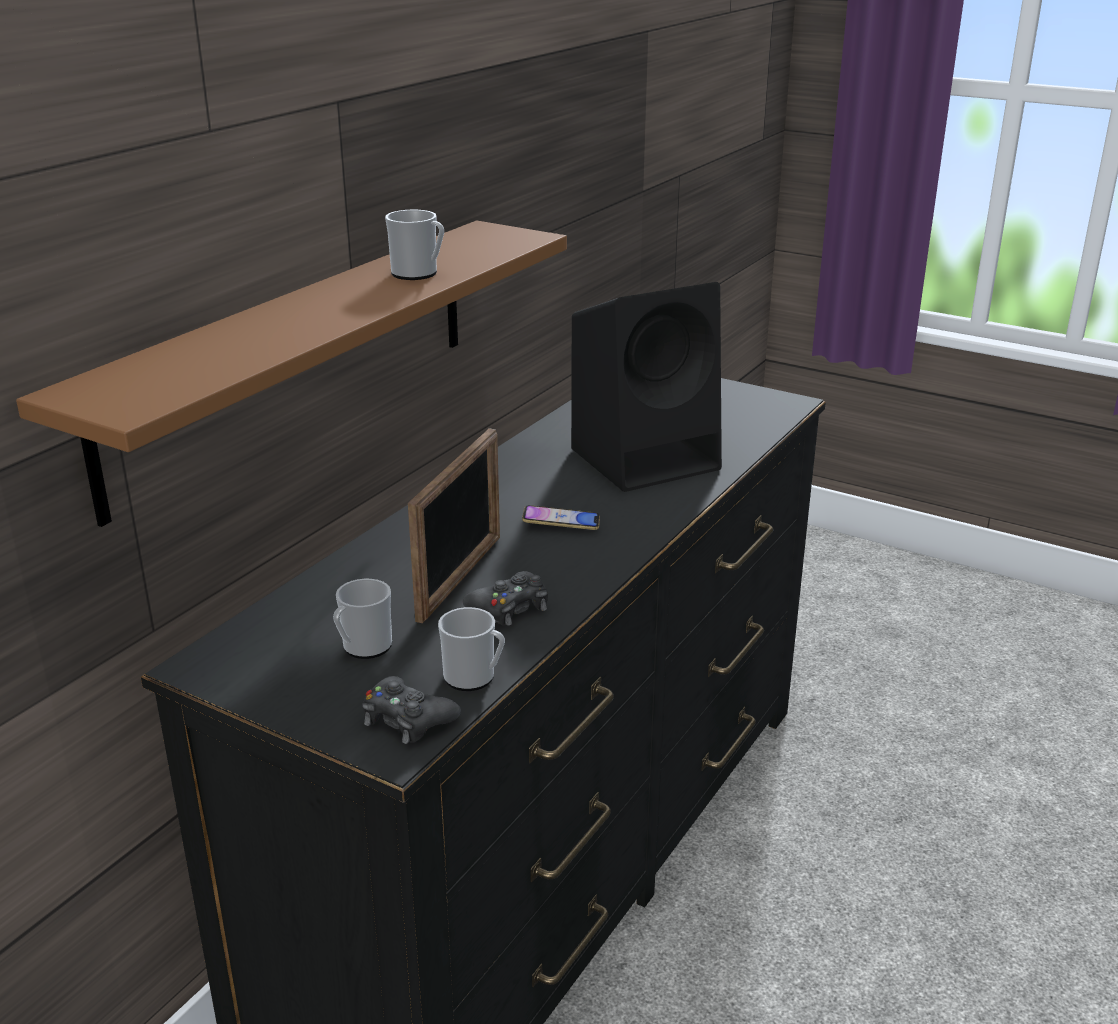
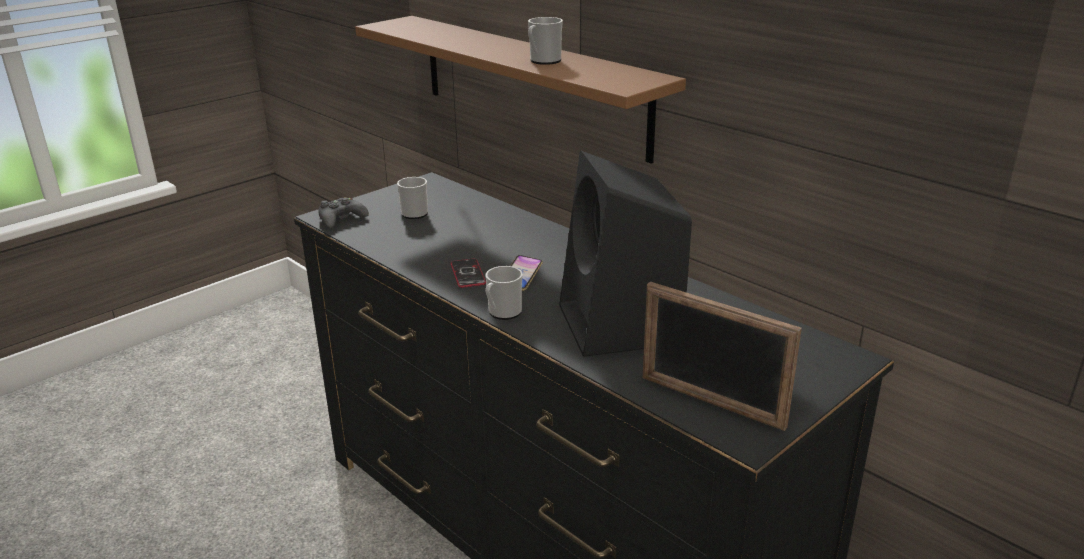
camera: 105 degrees right, 0 degrees up
picture frame [408,428,500,623] -> picture frame moved to [643,282,802,431]
mug [438,607,505,691] -> mug moved to [485,266,523,320]
black game controller [463,571,548,626] -> none
none -> phone [451,259,486,288]

